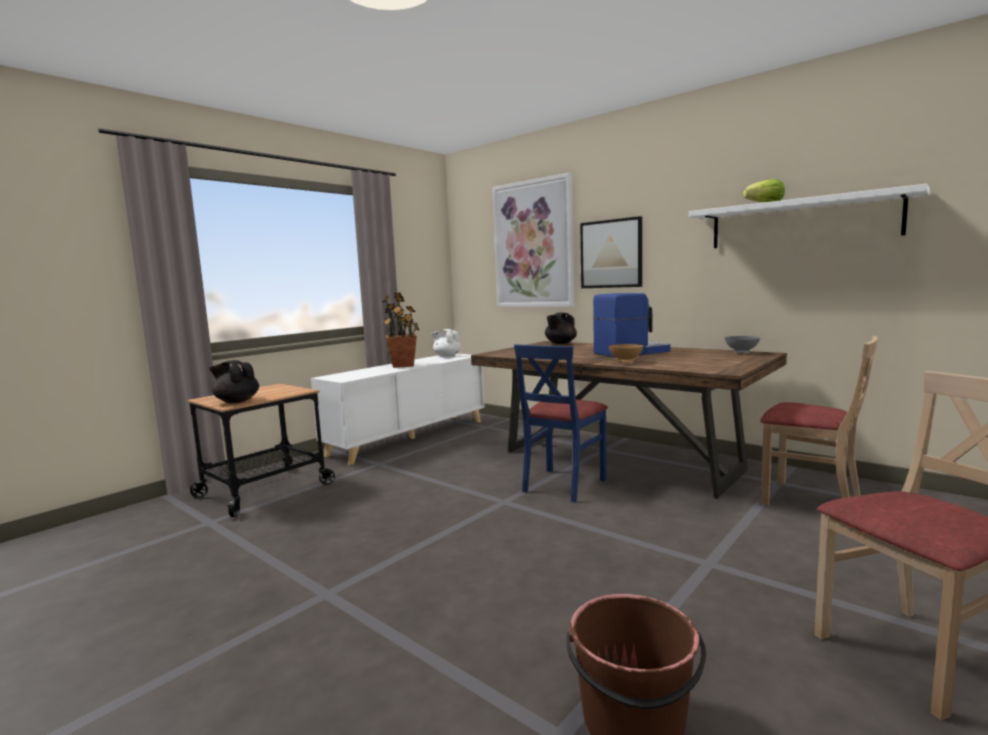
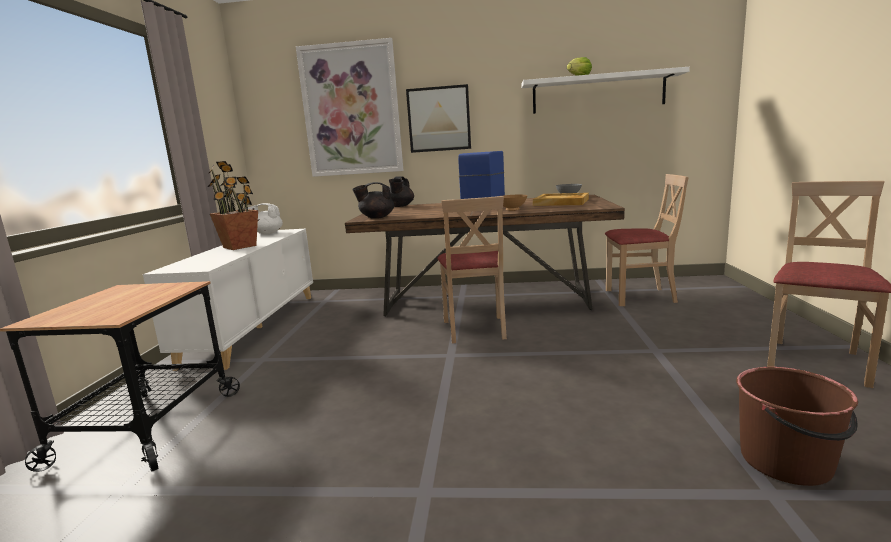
camera: 35 degrees left, 5 degrees up
black teapot [209,360,259,403] -> black teapot moved to [353,182,394,219]
blue chair [514,344,608,502] -> beige chair [437,196,507,344]
none -> beige tray [533,193,589,206]

